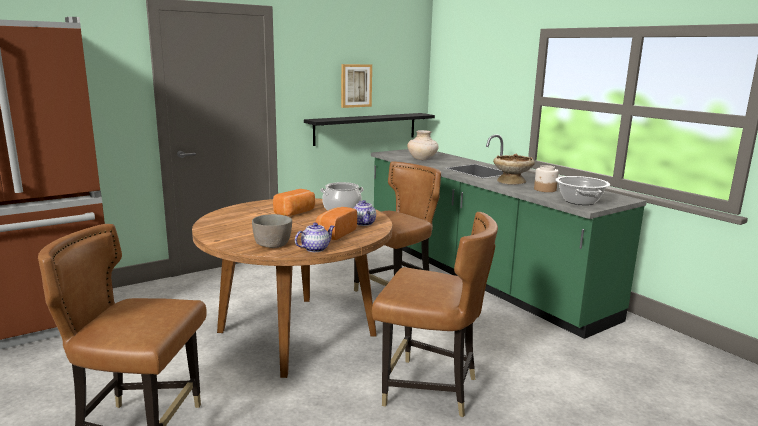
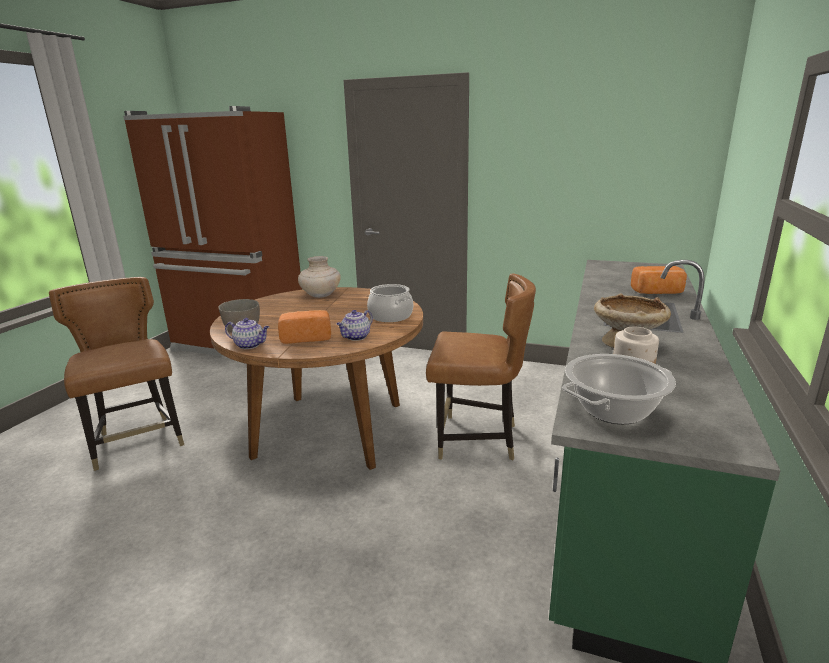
camera: 55 degrees right, 5 degrees up
bread [273,189,315,216] -> bread moved to [631,266,687,294]
black shelf [304,113,435,146] -> none
picture [341,64,372,108] -> none
brown chair [372,212,498,417] -> none
beige vase [407,130,439,160] -> beige vase moved to [298,256,341,298]

